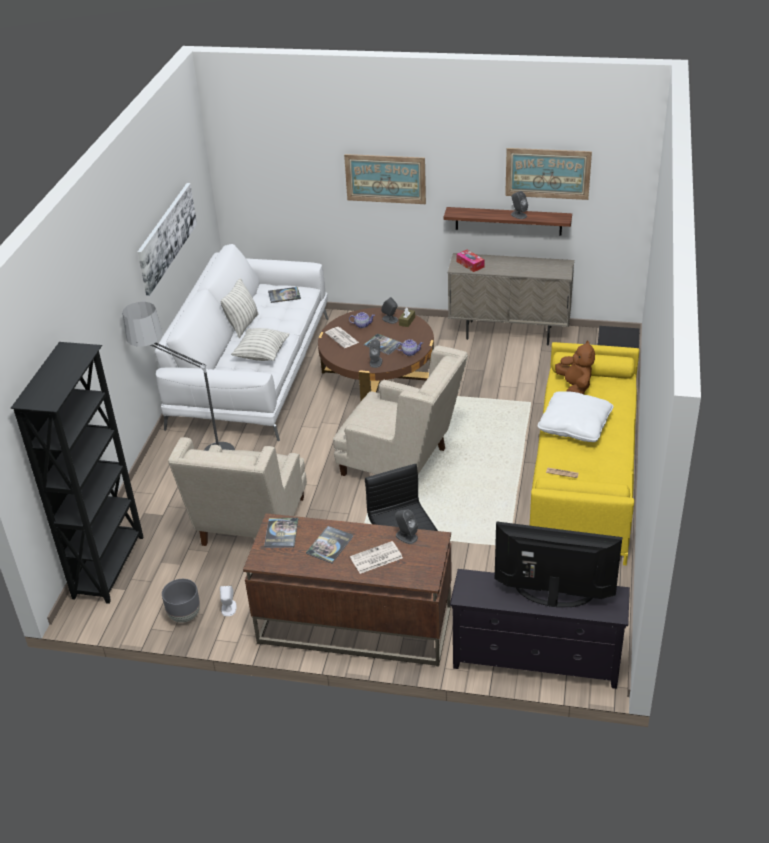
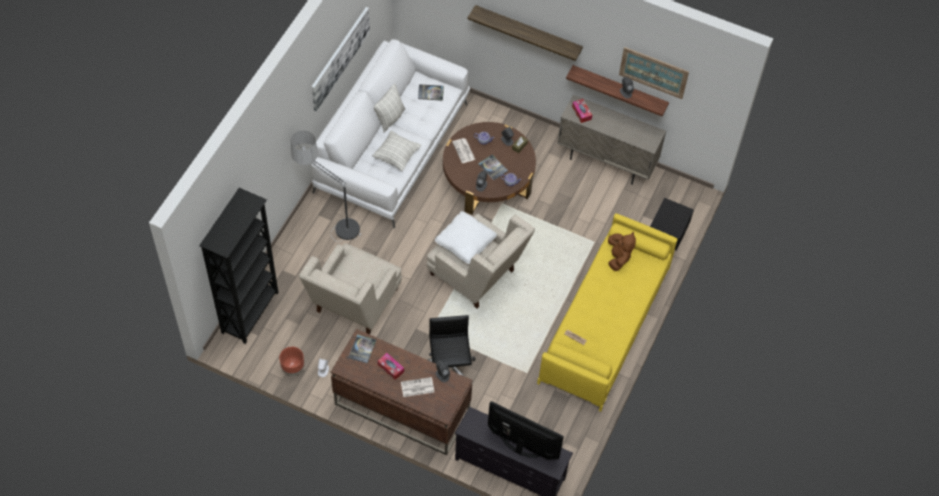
camera: 10 degrees right, 20 degrees up
grey planter [162,579,200,623] -> brown planter [279,347,304,376]
book [306,526,354,563] -> tissue box [378,353,404,380]
picture [344,154,426,204] -> shelf [467,5,583,61]
white pillow [538,391,613,442] -> white pillow moved to [435,211,497,264]

